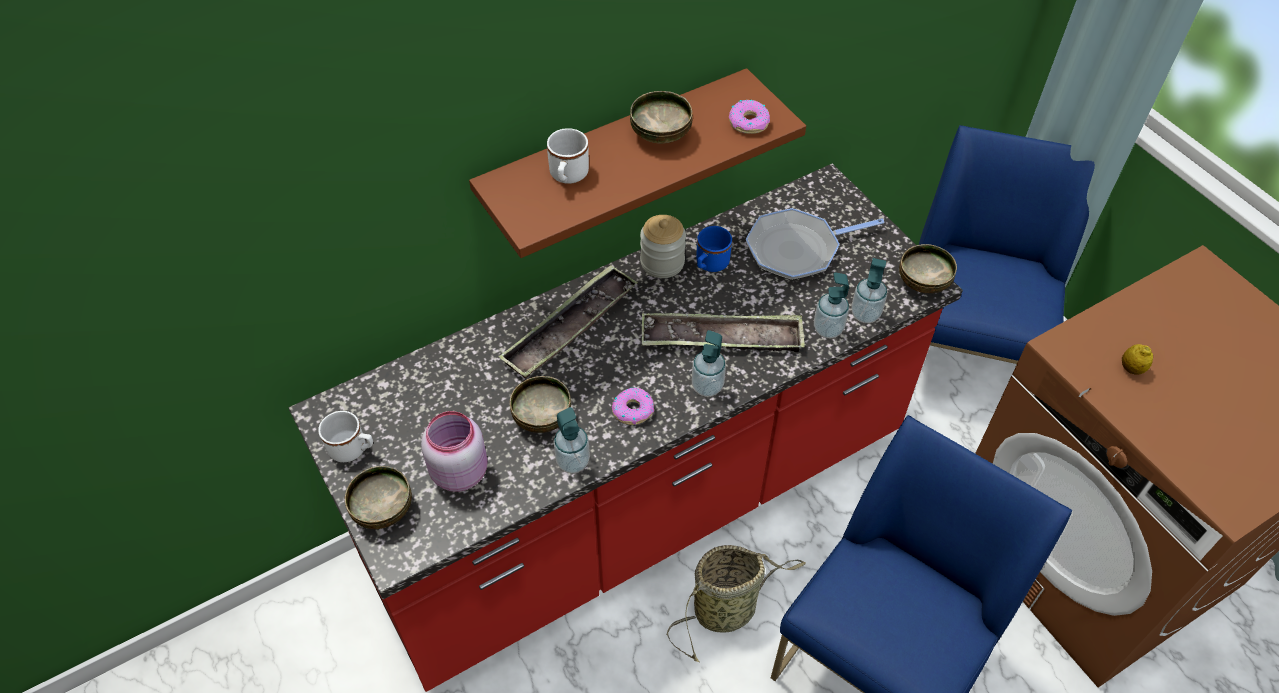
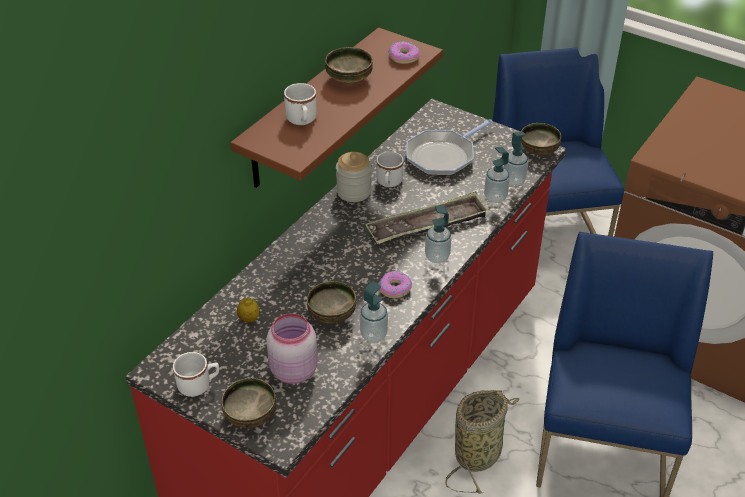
camera: 25 degrees left, 10 degrees down
tray [499,265,638,378] -> none
blue mug [696,226,732,272] -> white mug [376,151,404,187]
lemon [1122,344,1153,375] -> lemon moved to [237,297,259,323]

